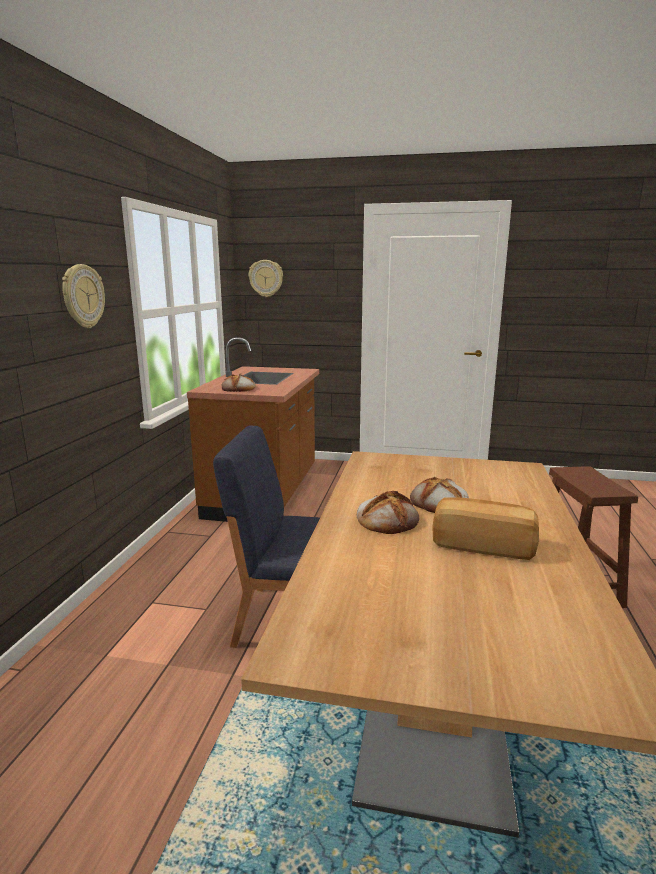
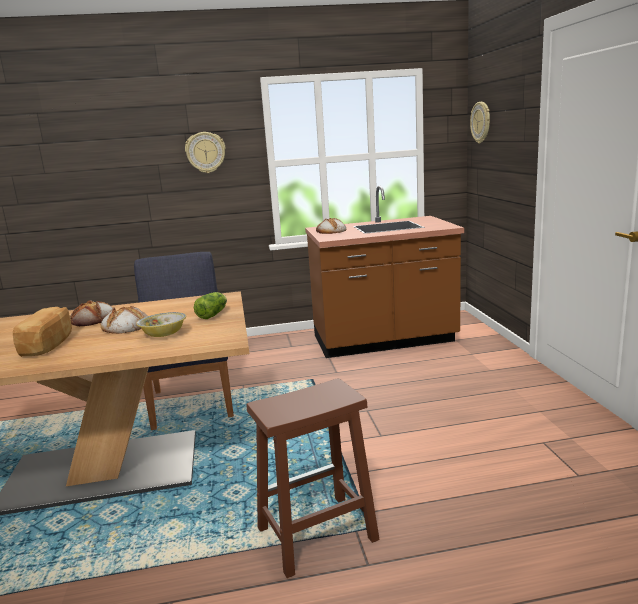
camera: 70 degrees right, 0 degrees up
none -> bowl [136,312,186,337]
none -> lettuce [194,292,227,319]

